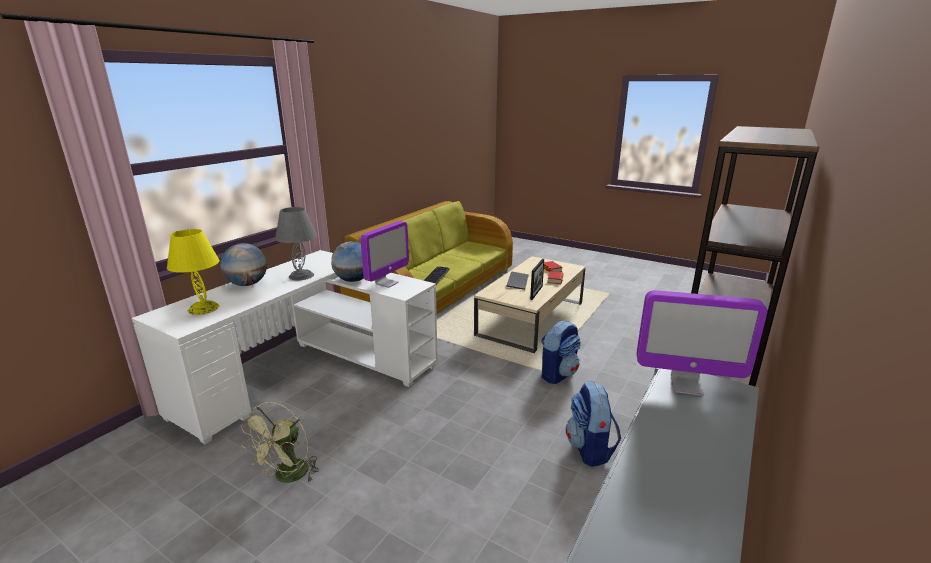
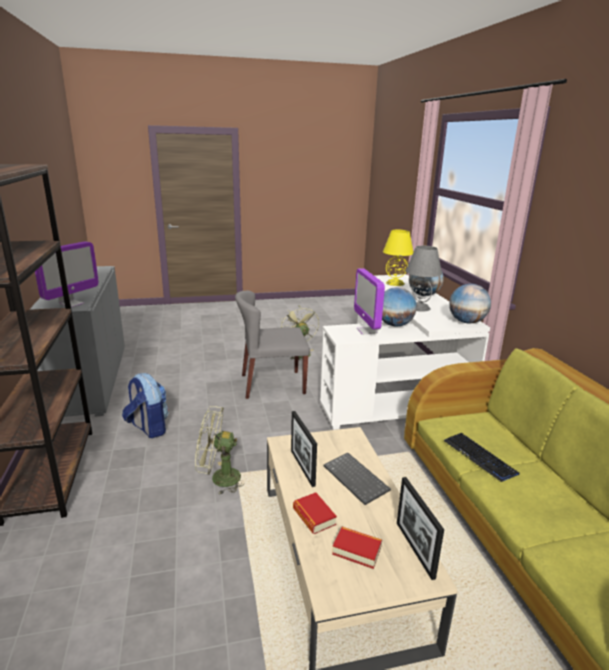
camera: 135 degrees right, 0 degrees up
backpack [541,321,581,384] -> green fan [195,406,244,495]
monitor [636,290,768,396] -> monitor turned 150 degrees clockwise [35,241,99,308]
none -> grey chair [235,290,310,399]
none -> picture frame [397,477,444,580]
none -> globe [449,284,491,323]

